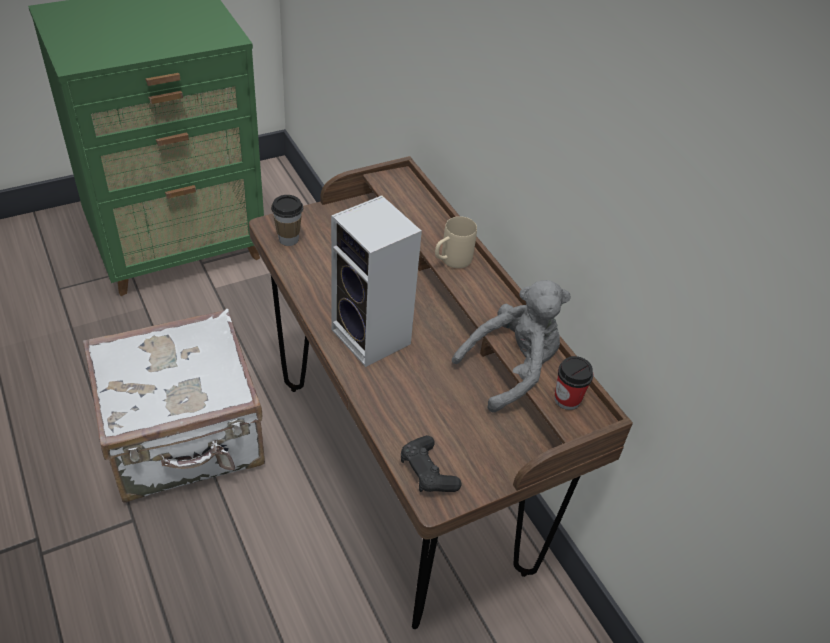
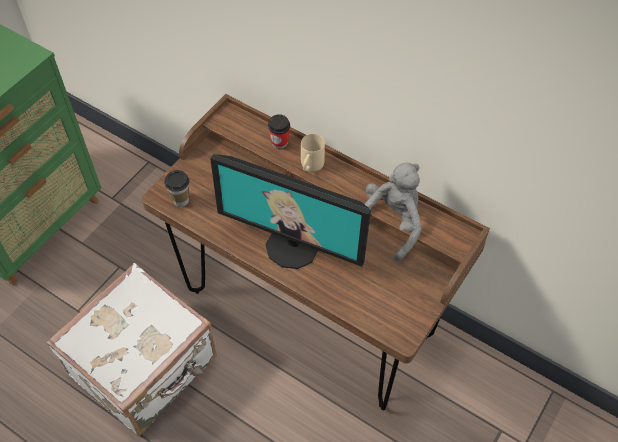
camera: 25 degrees left, 10 degrees up
speaker [331,195,422,367] -> monitor [210,154,371,269]
black game controller [401,435,461,492] -> none
cup [554,356,593,410] -> cup moved to [268,114,290,149]

